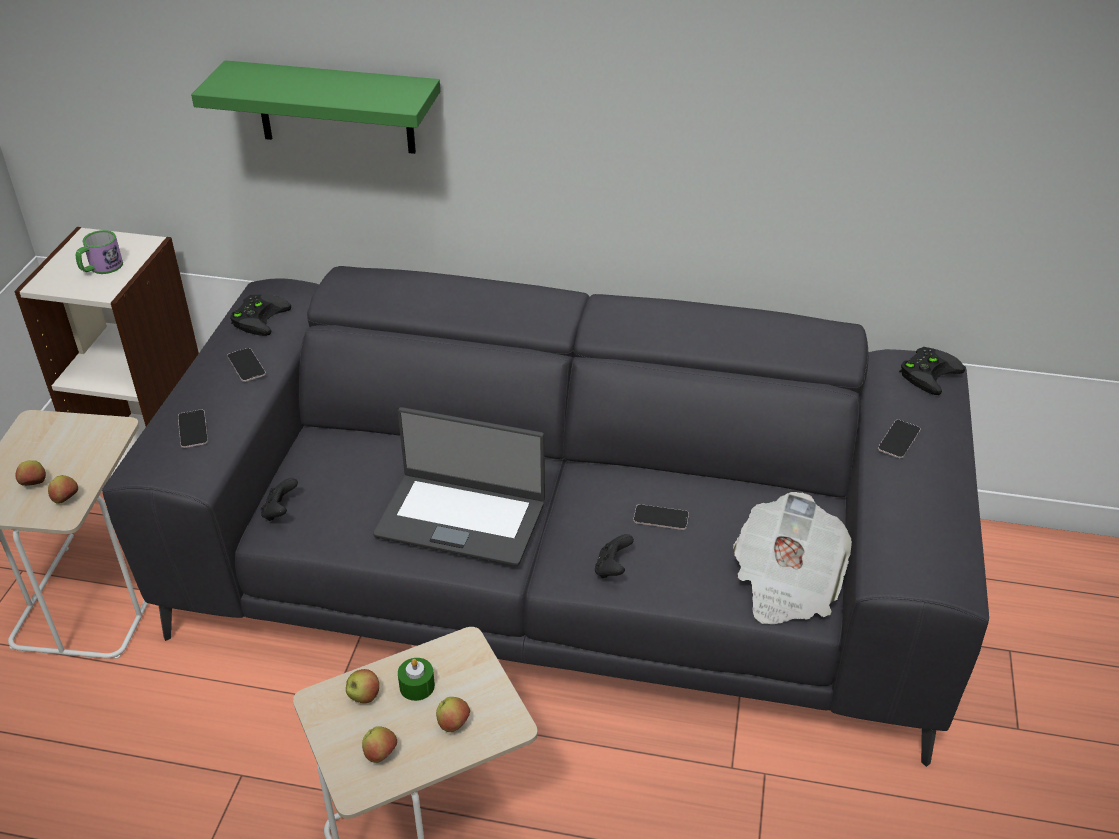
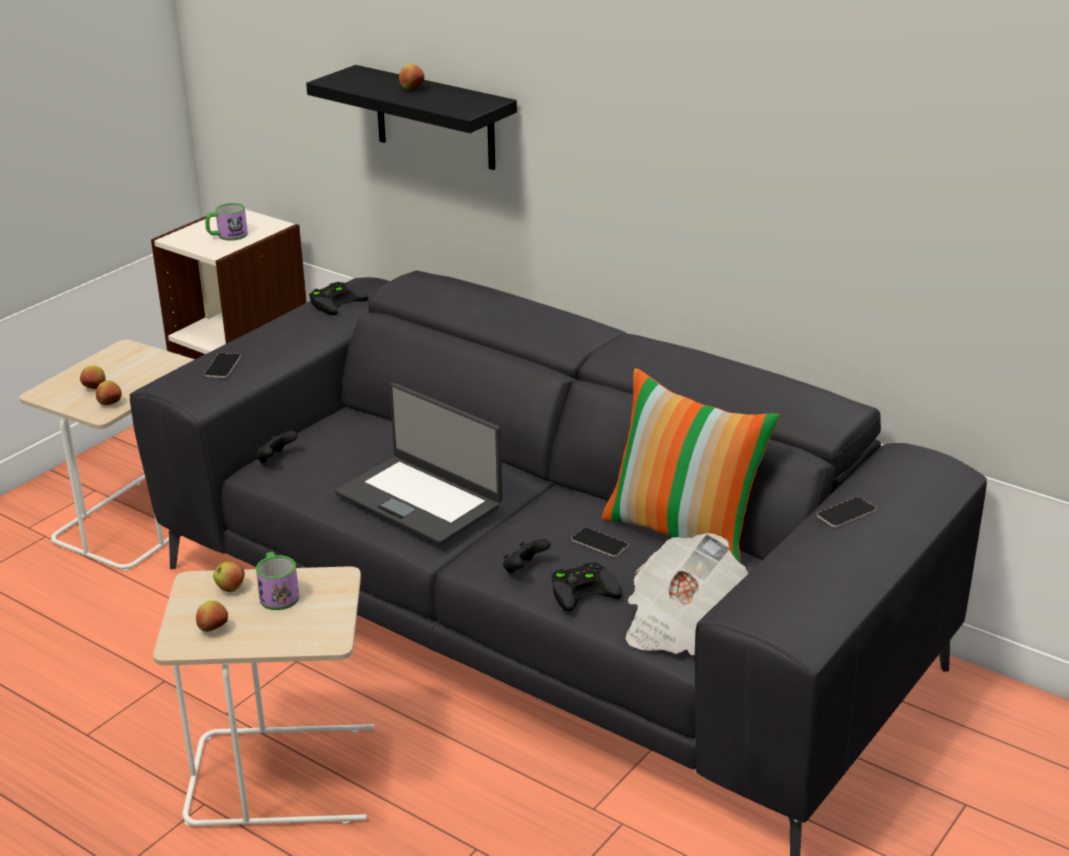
camera: 25 degrees right, 10 degrees down
green shelf [191,60,440,154] -> black shelf [306,65,517,170]
phone [227,348,266,382] -> none
green candle [398,658,435,701] -> mug [256,552,299,610]
apple [436,697,470,732] -> apple moved to [399,64,425,90]
black game controller [899,347,965,395] -> black game controller moved to [552,562,622,612]
none -> pillow [602,368,780,564]

